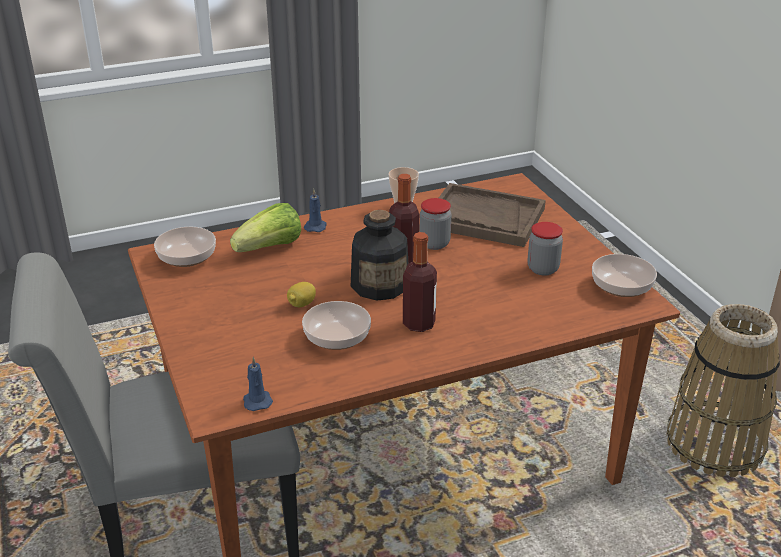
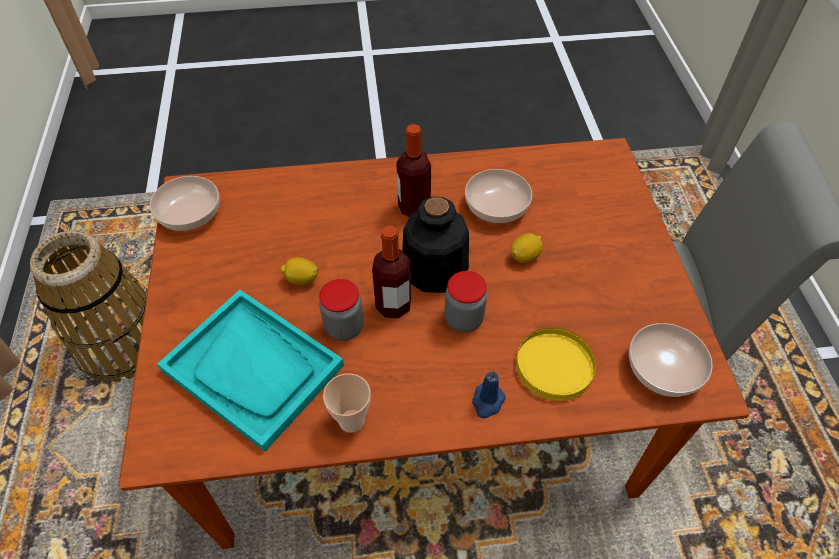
camera: 165 degrees left, 20 degrees up
lettuce [230,203,301,252] -> yellow plate [516,327,596,401]
blue candle [243,357,273,411] -> none
brown tray [439,183,546,247] -> turquoise tray [157,290,344,452]
jar [527,222,563,276] -> jar moved to [445,271,487,332]
none -> lemon [281,258,318,285]

